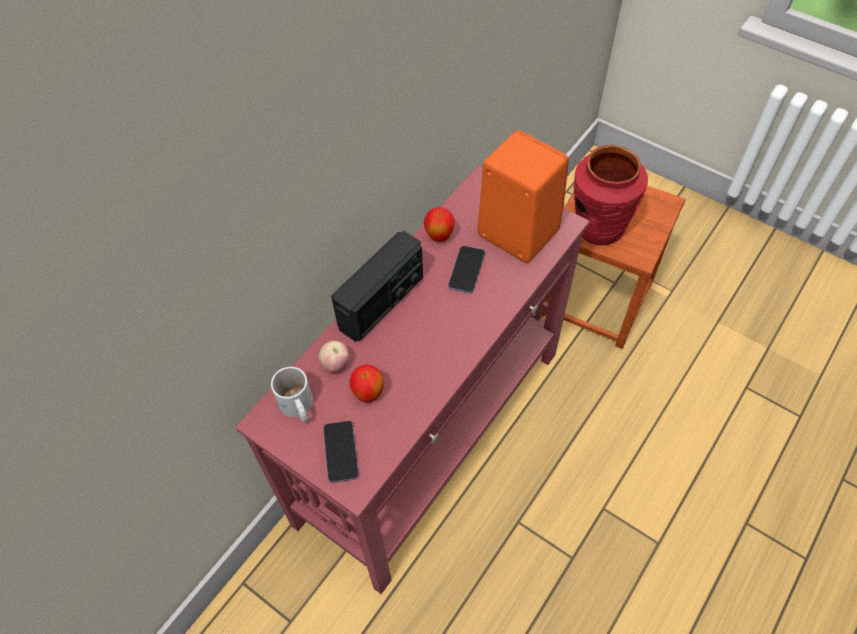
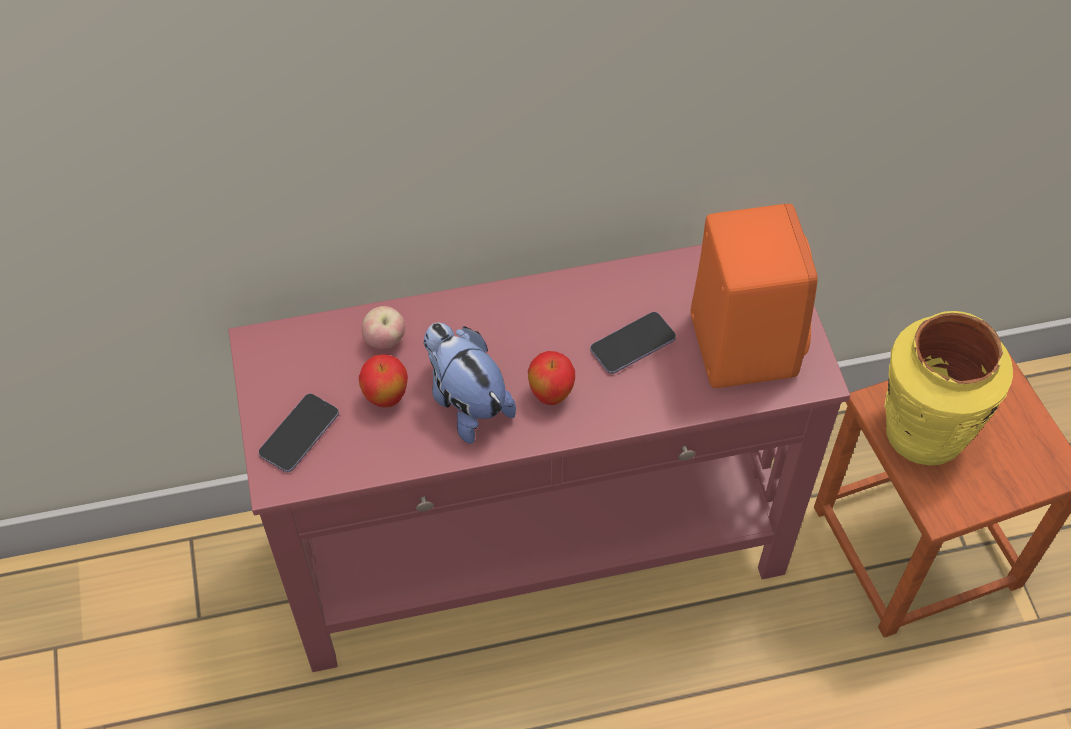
camera: 40 degrees right, 0 degrees up
white mug [271,367,313,423] -> none
radio [331,231,423,342] -> none
apple [424,207,455,242] -> apple moved to [528,351,575,405]
red vase [573,145,648,245] -> yellow vase [884,311,1013,466]
none -> plush toy [423,323,516,444]

